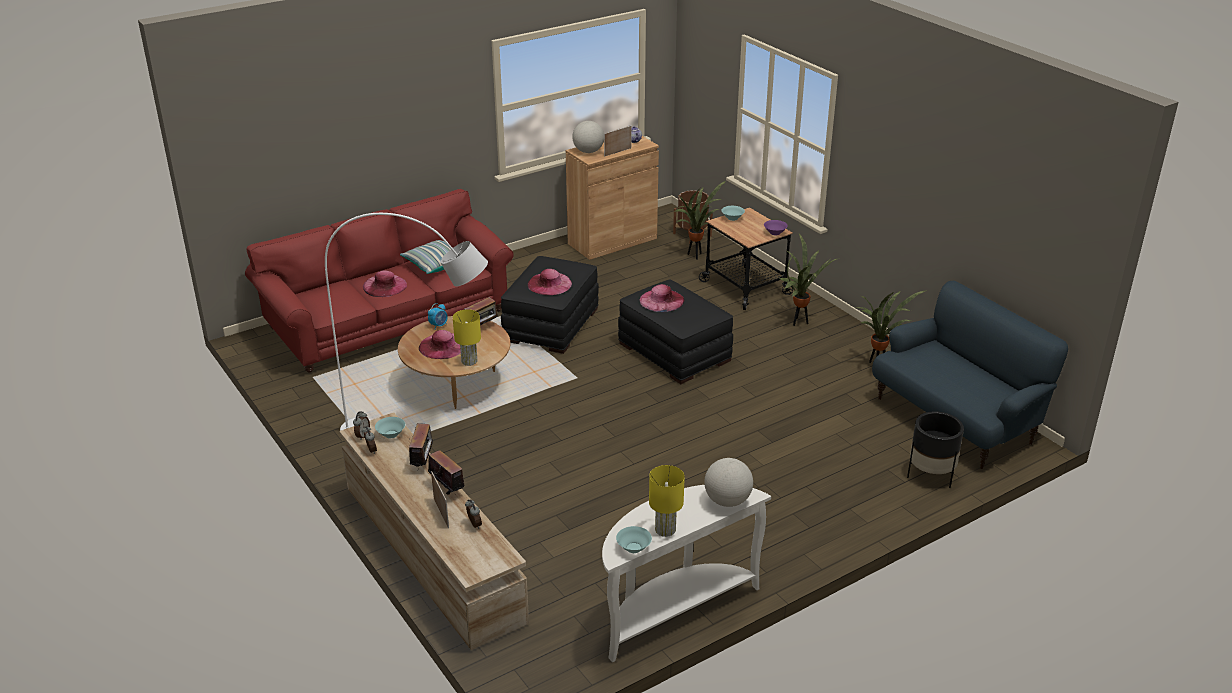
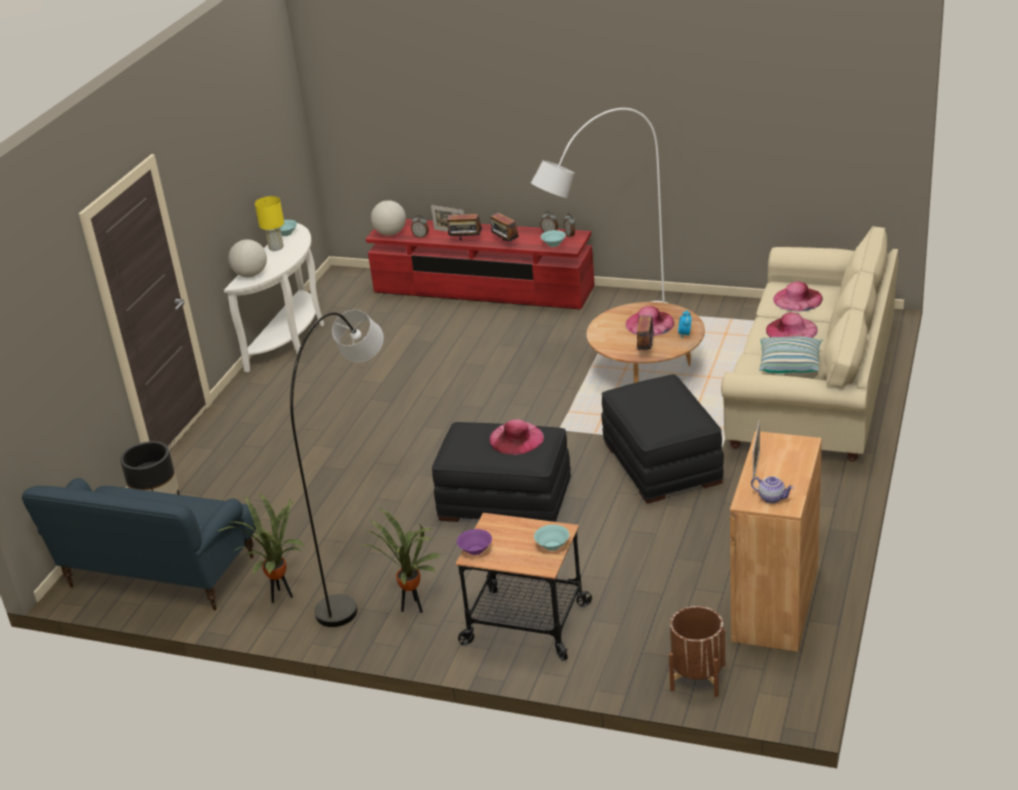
camera: 145 degrees right, 0 degrees up
red sofa [245,189,514,373] -> beige sofa [721,226,898,462]
beige tv stand [339,412,529,650] -> red tv stand [366,219,595,309]
yellow table lamp [453,309,481,366] -> none
pink hat [528,269,572,295] -> pink hat moved to [773,281,823,311]
globe [572,121,604,153] -> globe moved to [371,200,406,236]
potted plant [674,181,726,260] -> none
none -> grey floor lamp [290,310,384,627]

